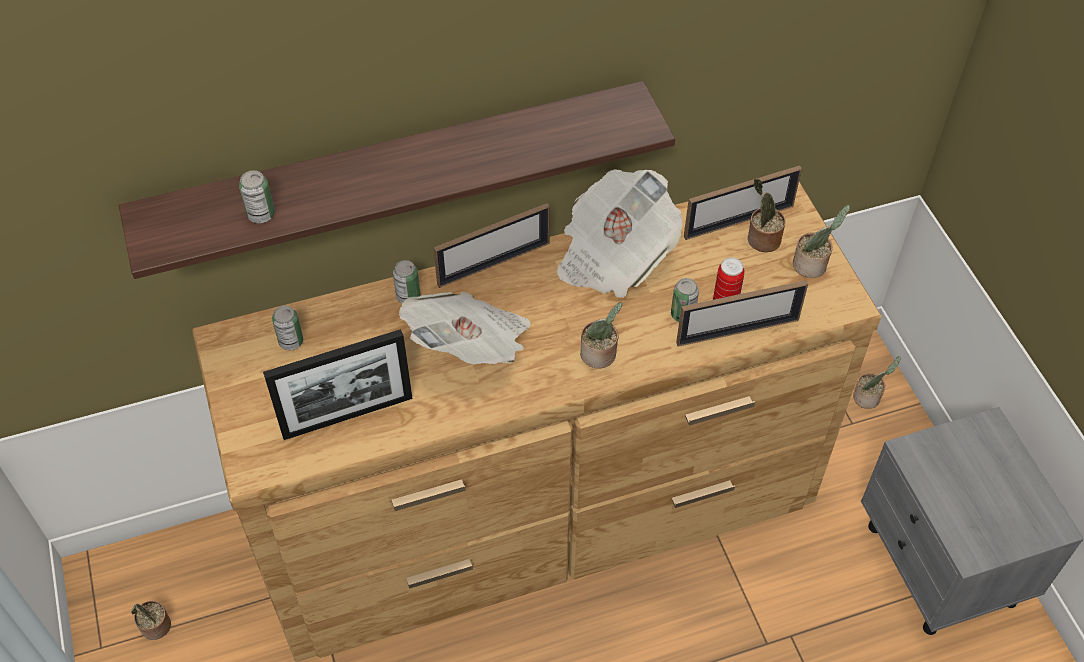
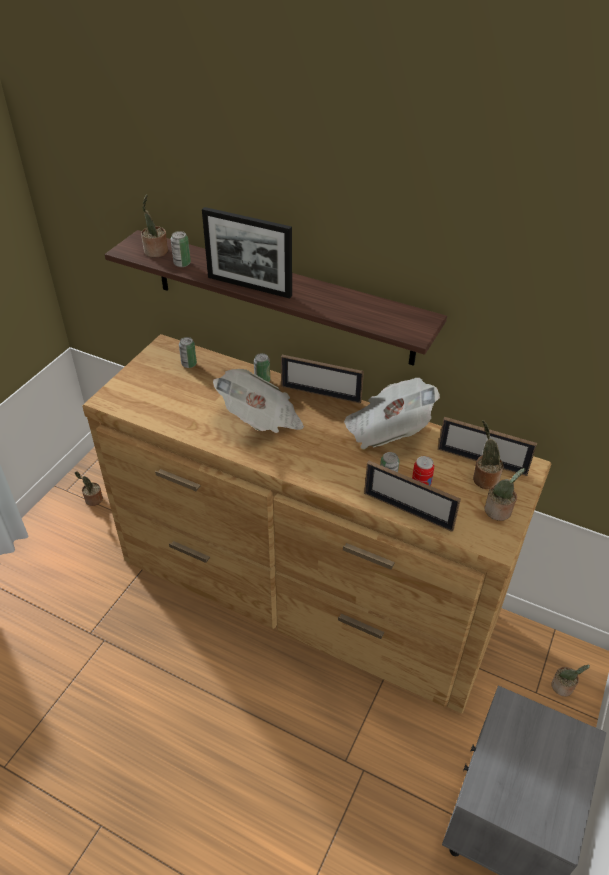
camera: 45 degrees right, 10 degrees down
picture frame [263,329,413,440] -> picture frame moved to [202,207,292,298]
potted plant [580,302,622,368] -> potted plant moved to [141,194,168,258]

